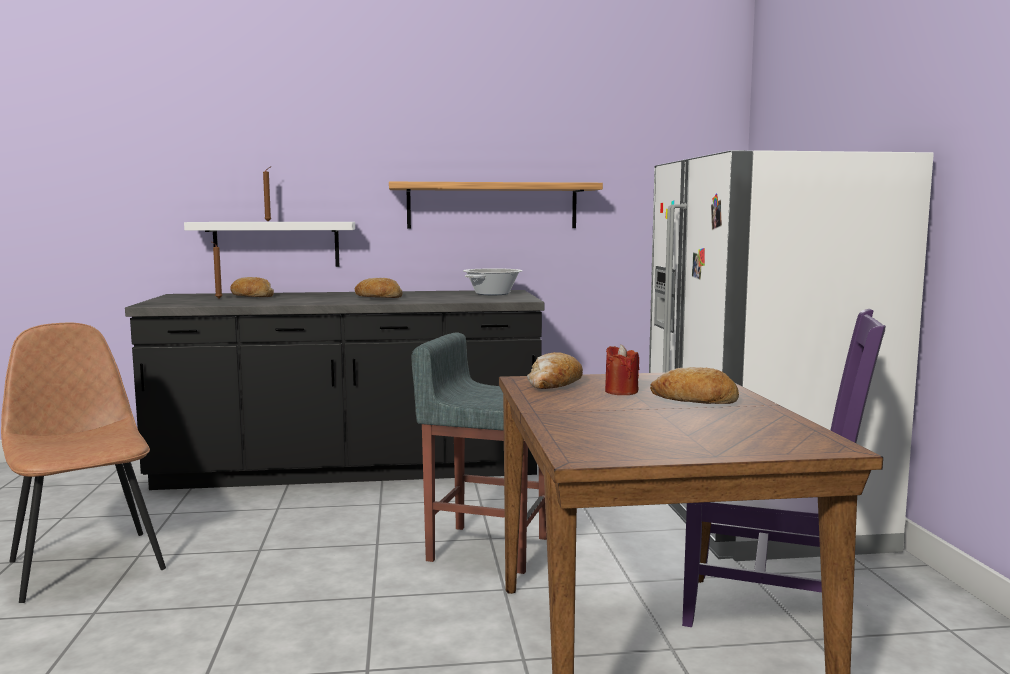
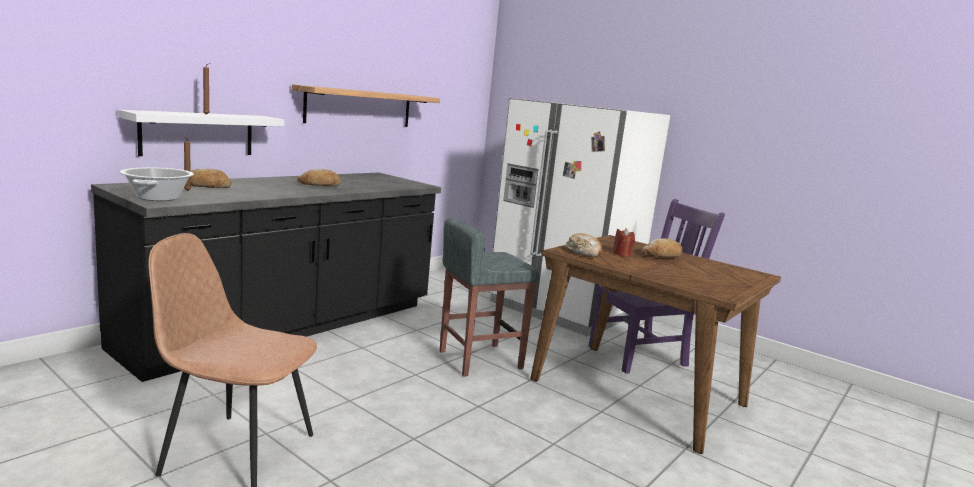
camera: 45 degrees left, 5 degrees up
cooking pot [463,268,522,295] -> cooking pot moved to [120,168,194,201]

